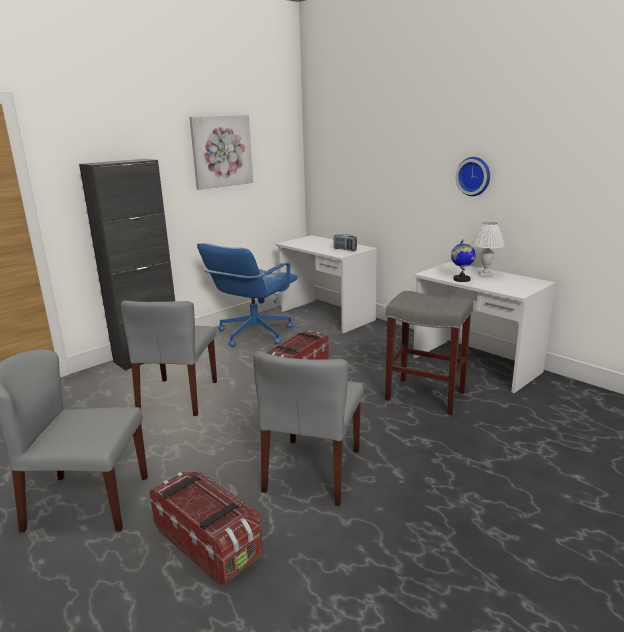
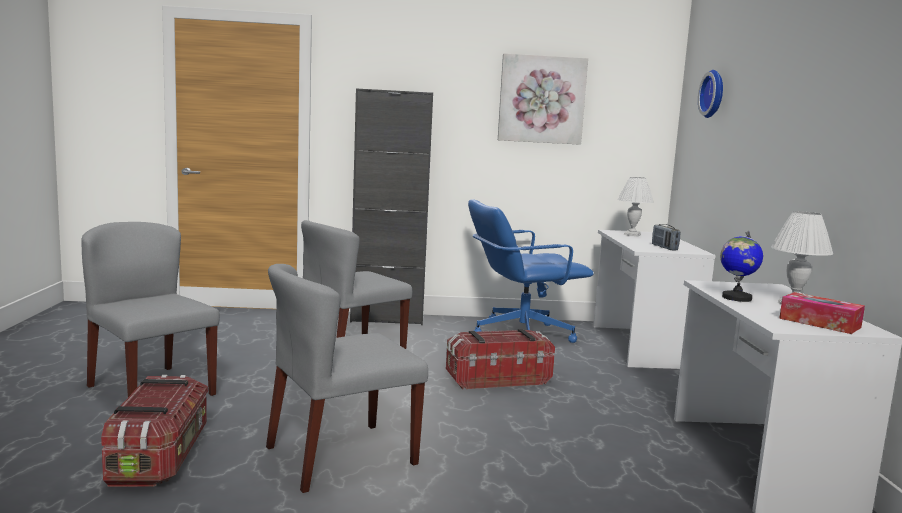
camera: 40 degrees right, 10 degrees down
grey stool [385,291,473,415] -> none
wall clock [456,157,490,196] -> wall clock moved to [698,70,723,118]
none -> white table lamp [618,177,654,236]
none -> tissue box [779,292,865,334]

